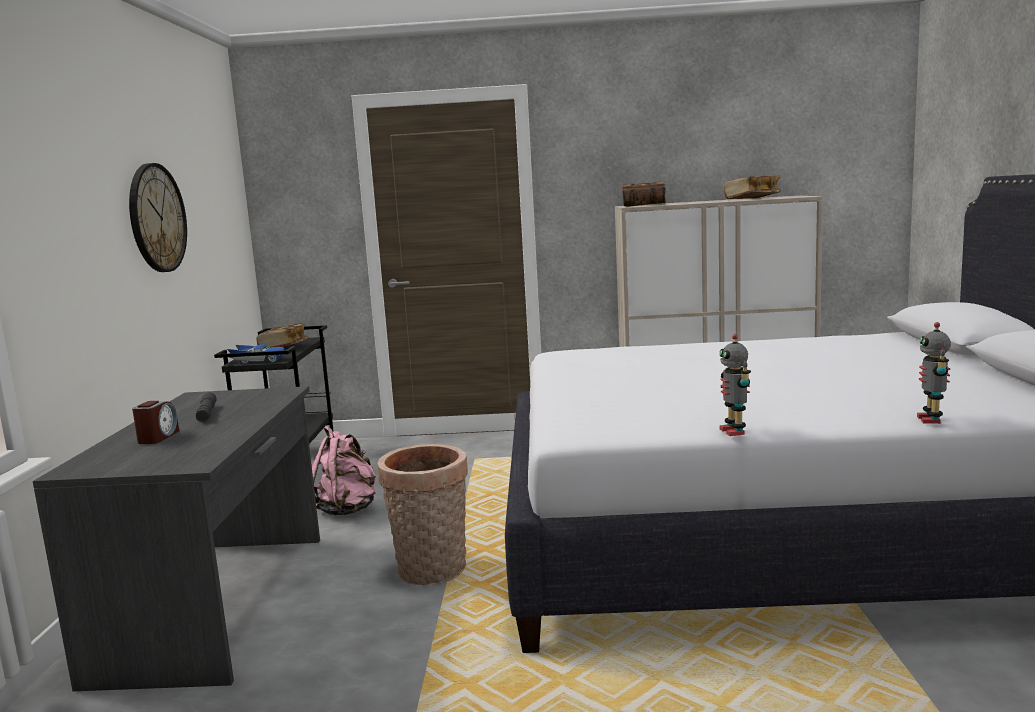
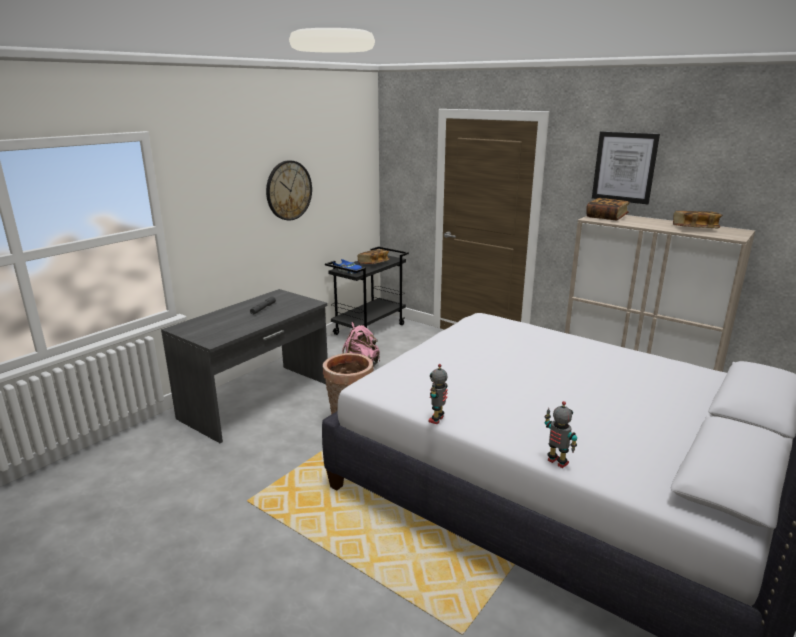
camera: 35 degrees right, 10 degrees up
alarm clock [132,401,179,444] -> none
toy robot [917,322,951,424] -> toy robot turned 90 degrees clockwise [544,401,577,468]
none -> picture [592,131,660,204]

